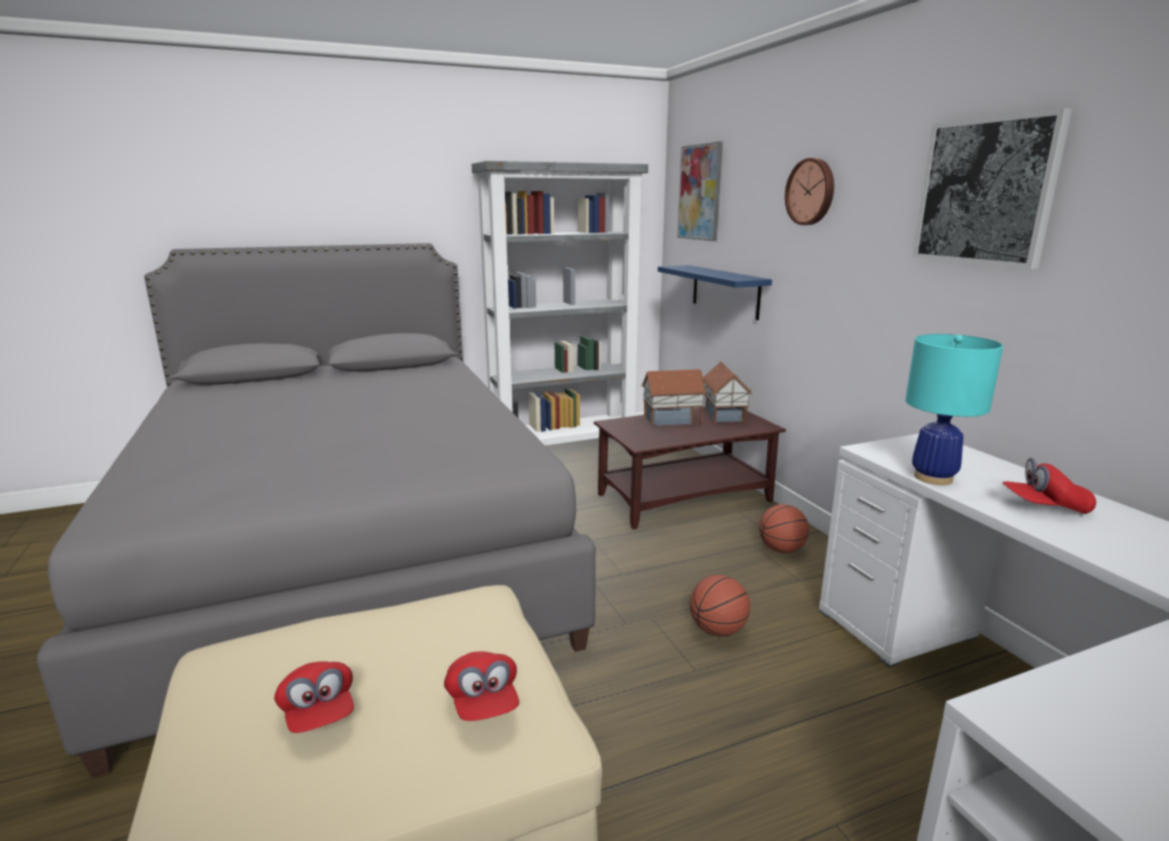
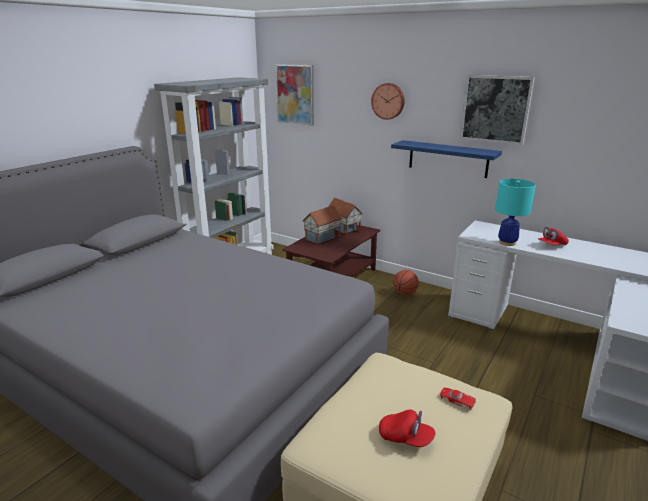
camera: 35 degrees left, 5 degrees up
red cap [444,651,519,721] -> red toy car [440,387,476,410]
blue shelf [658,265,772,320] -> blue shelf moved to [391,140,502,178]
basketball [690,575,750,636] -> none

